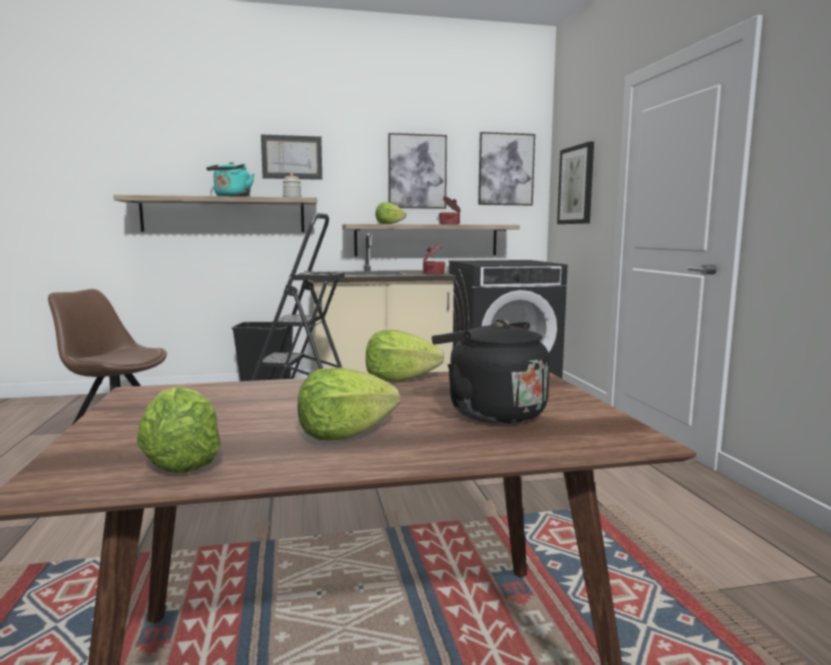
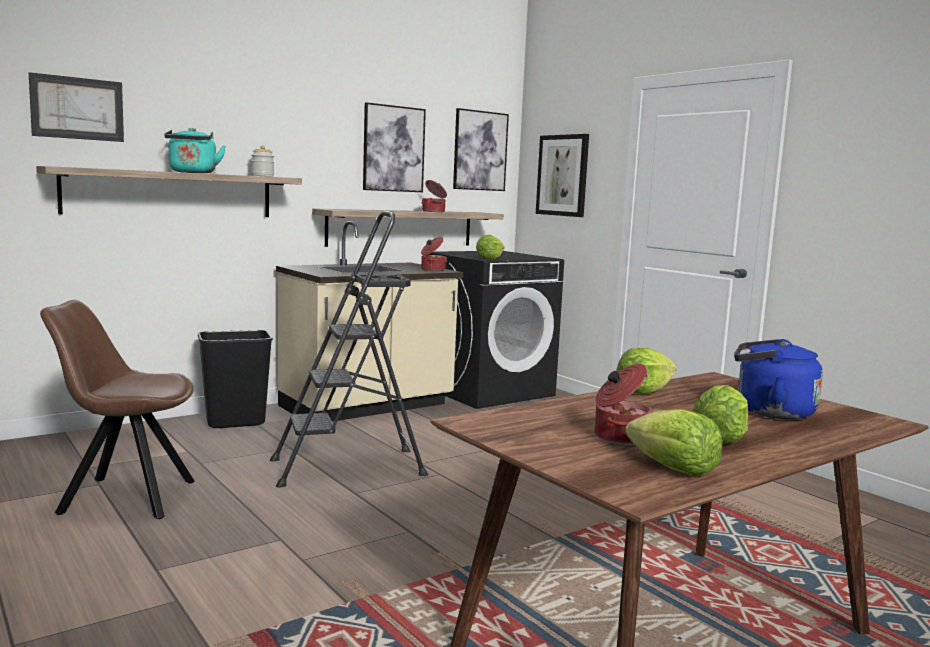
camera: 25 degrees left, 0 degrees up
picture [261,135,322,180] -> picture moved to [29,72,124,142]
lettuce [375,202,406,224] -> lettuce moved to [476,235,504,260]
black kettle [432,320,550,424] -> blue kettle [734,339,823,420]
none -> cooking pot [594,364,653,445]

